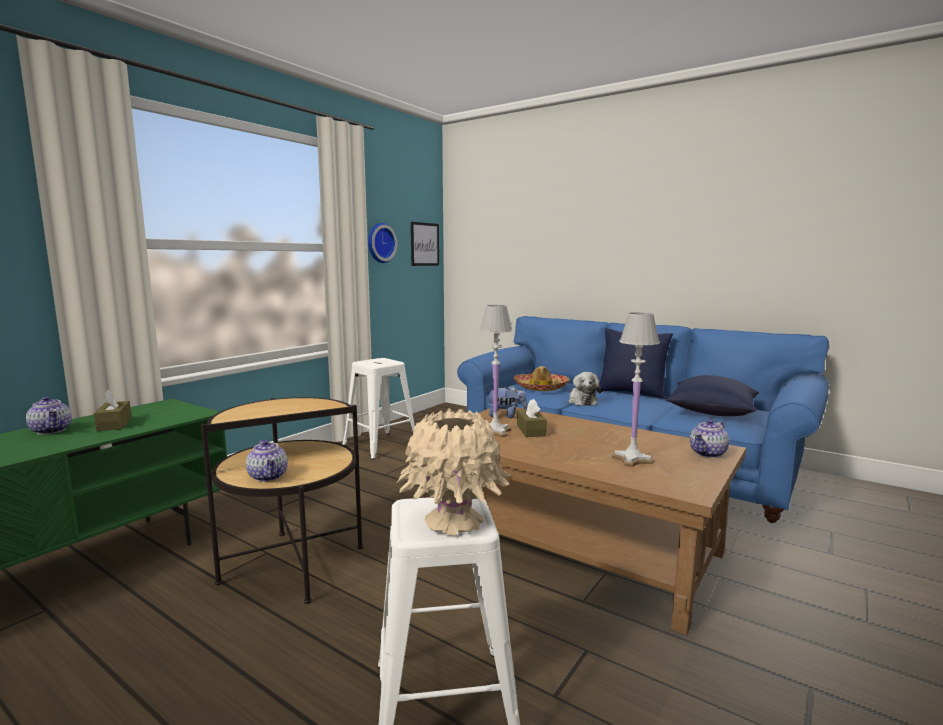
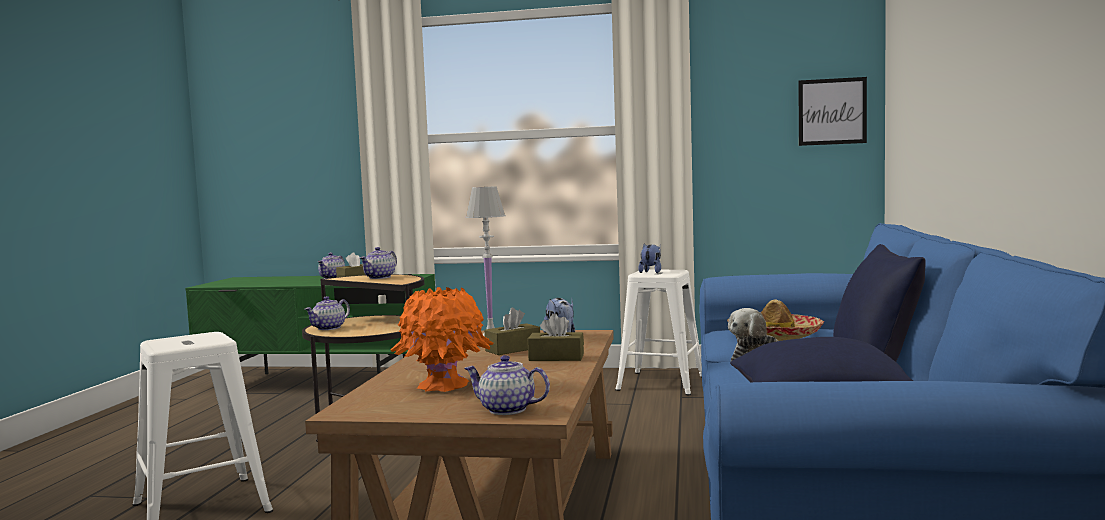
camera: 65 degrees right, 5 degrees down
wall clock [368,223,397,263] -> none
beige vase [397,408,511,536] -> none
white table lamp [612,312,660,467] -> orange vase [391,287,494,392]
none -> teapot [360,247,397,279]
none -> brown tissue box [528,313,584,361]
none -> plush toy [638,244,661,273]

